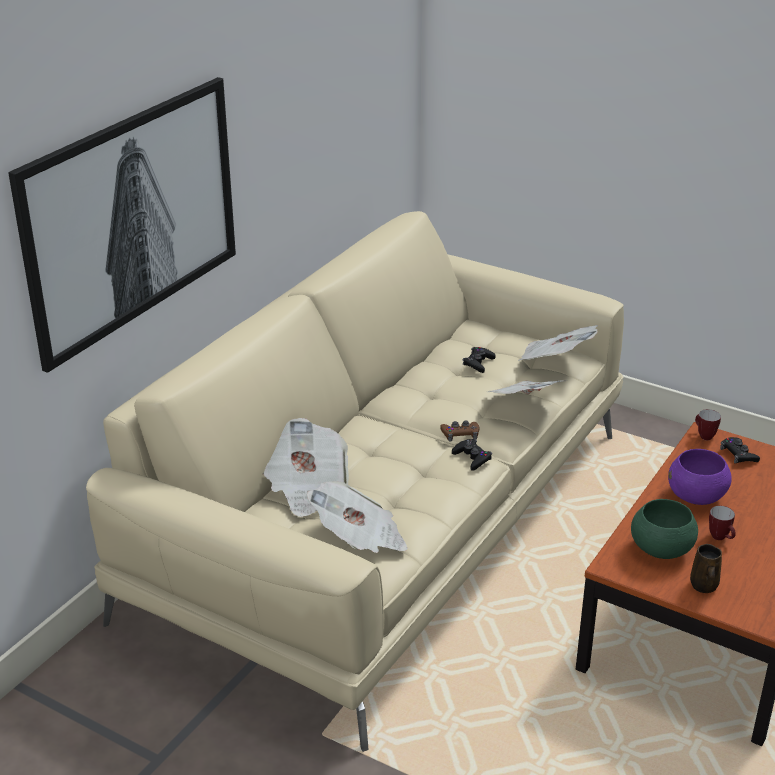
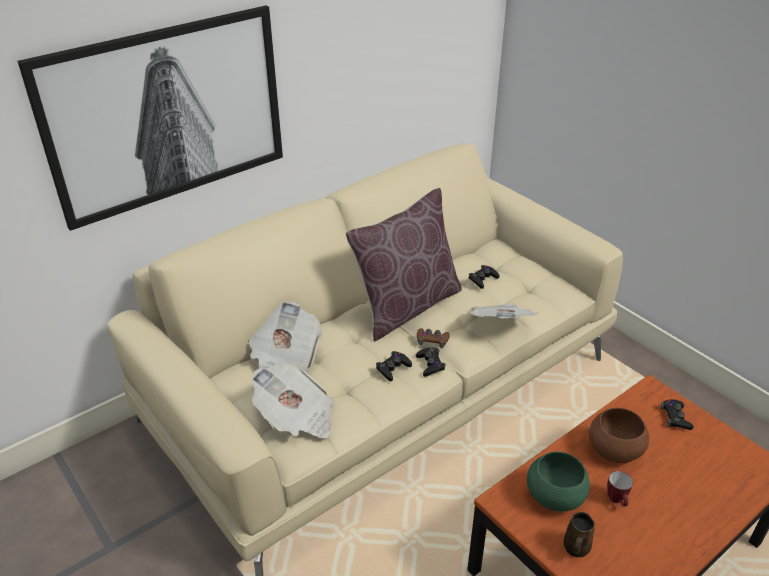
camera: 20 degrees right, 5 degrees up
newspaper [518,325,598,361] -> none
purple bowl [668,449,732,505] -> brown bowl [589,408,649,463]
mug [695,409,721,440] -> none
none -> brown pillow [346,188,462,342]
none -> black game controller [376,351,412,381]

